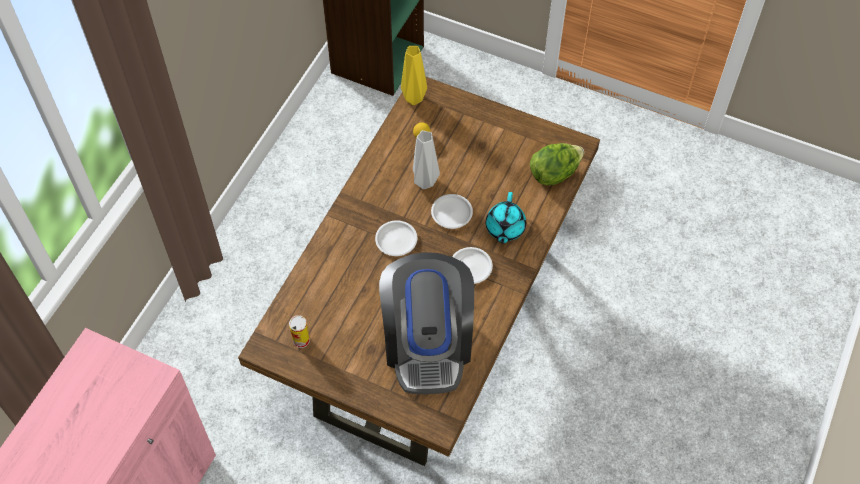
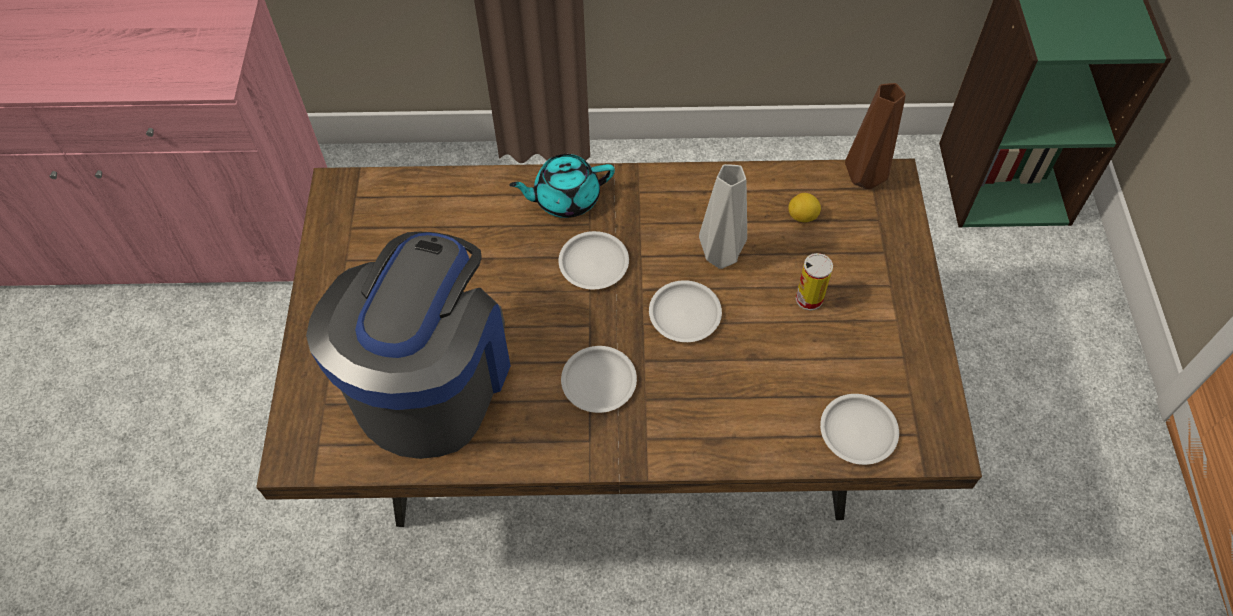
camera: 65 degrees right, 0 degrees up
can [289,315,310,348] -> can moved to [796,253,833,311]
coffee machine [379,252,474,394] -> coffee machine turned 135 degrees clockwise [306,232,511,459]
yellow vase [401,46,427,105] -> brown vase [845,83,906,190]
turquoise teapot [486,192,526,243] -> turquoise teapot moved to [509,154,615,218]
lettuce [530,143,584,185] -> white plate [820,394,899,465]

